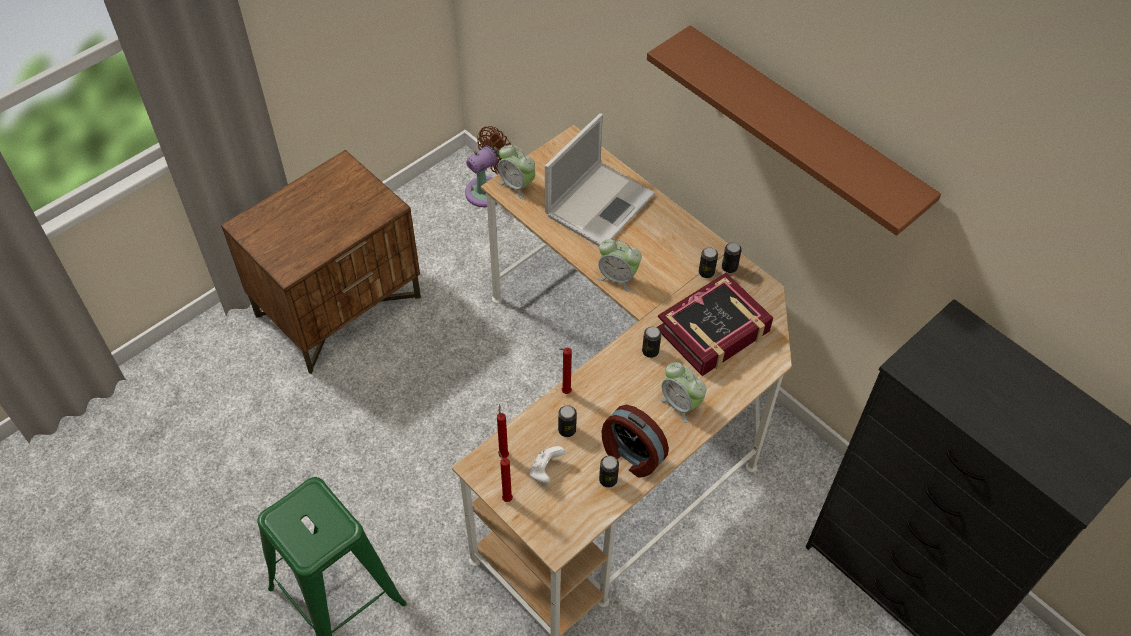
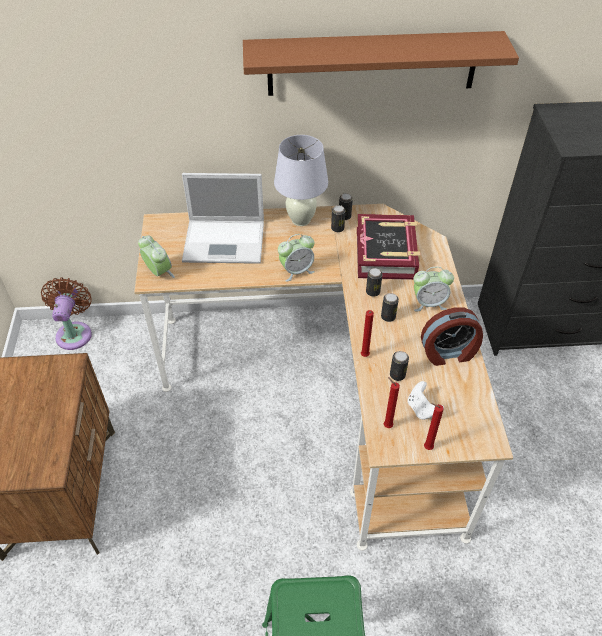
camera: 50 degrees left, 5 degrees down
alarm clock [498,145,535,199] -> alarm clock turned 120 degrees counterclockwise [138,235,175,278]
laptop [545,113,655,246] -> laptop turned 105 degrees clockwise [182,173,264,264]
can [599,456,619,488] -> can moved to [381,293,399,322]
none -> white table lamp [274,135,328,226]

